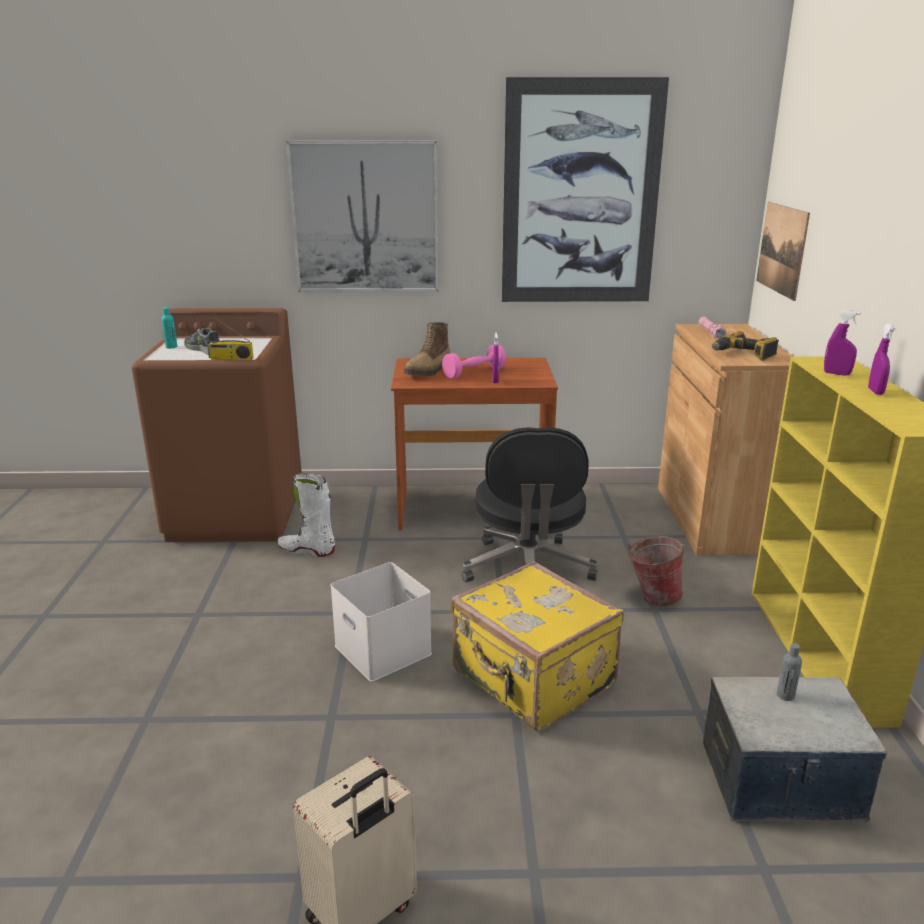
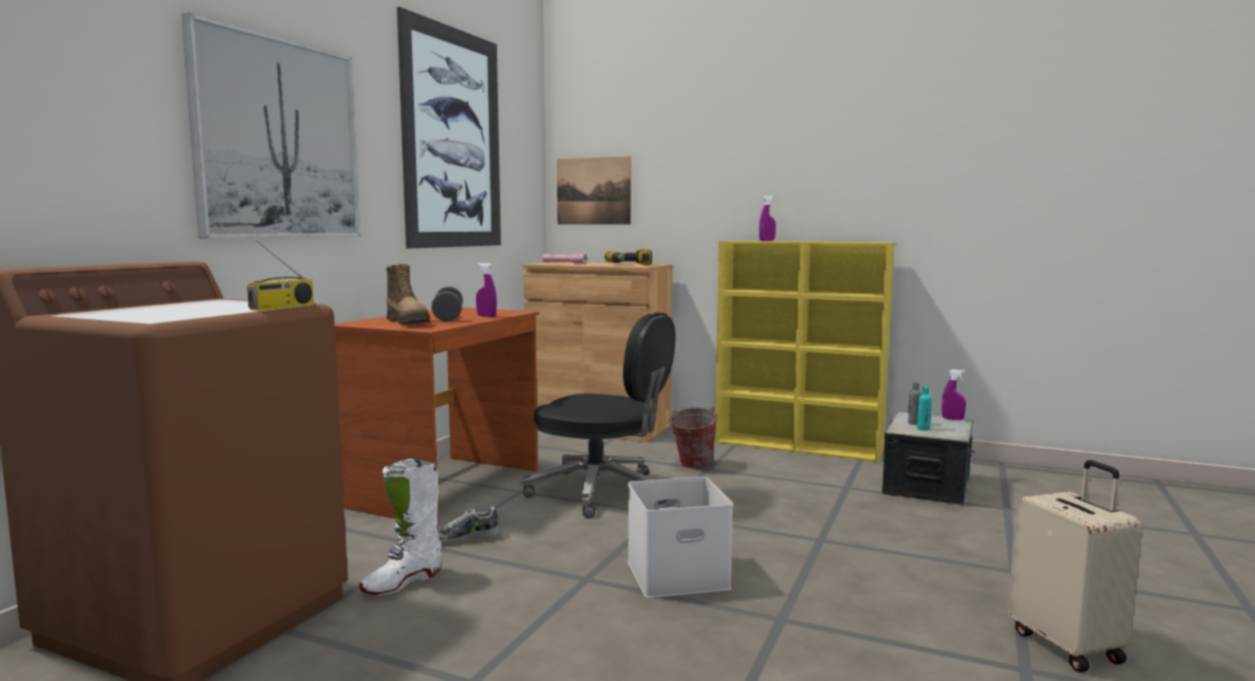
camera: 65 degrees left, 15 degrees down
turquoise bottle [162,307,177,348] -> turquoise bottle moved to [917,386,932,431]
shoe [184,328,219,355] -> shoe moved to [438,506,500,546]
pink dumbbell [442,344,507,379] -> grey dumbbell [431,286,463,321]
yellow suitcase [450,561,624,732] -> none
purple spray bottle [868,324,895,395] -> purple spray bottle moved to [942,369,966,420]

